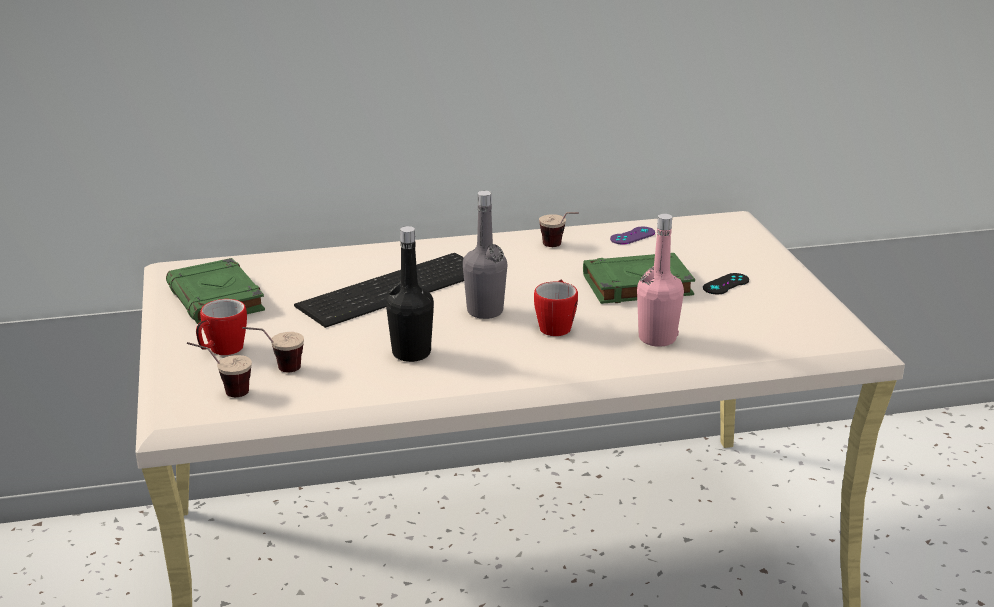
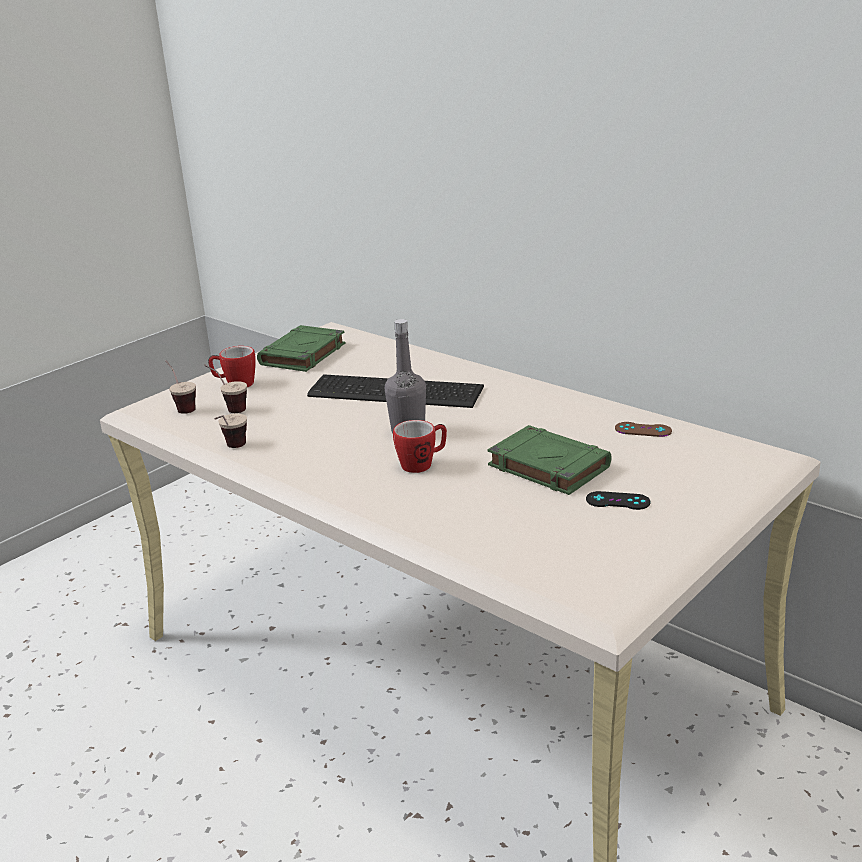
camera: 55 degrees right, 0 degrees up
black bottle [386,226,434,362] -> none
cup [539,212,579,247] -> cup moved to [215,413,247,448]
purple game controller [610,227,655,245] -> brown game controller [615,422,672,437]
pink bottle [637,214,684,347] -> none

